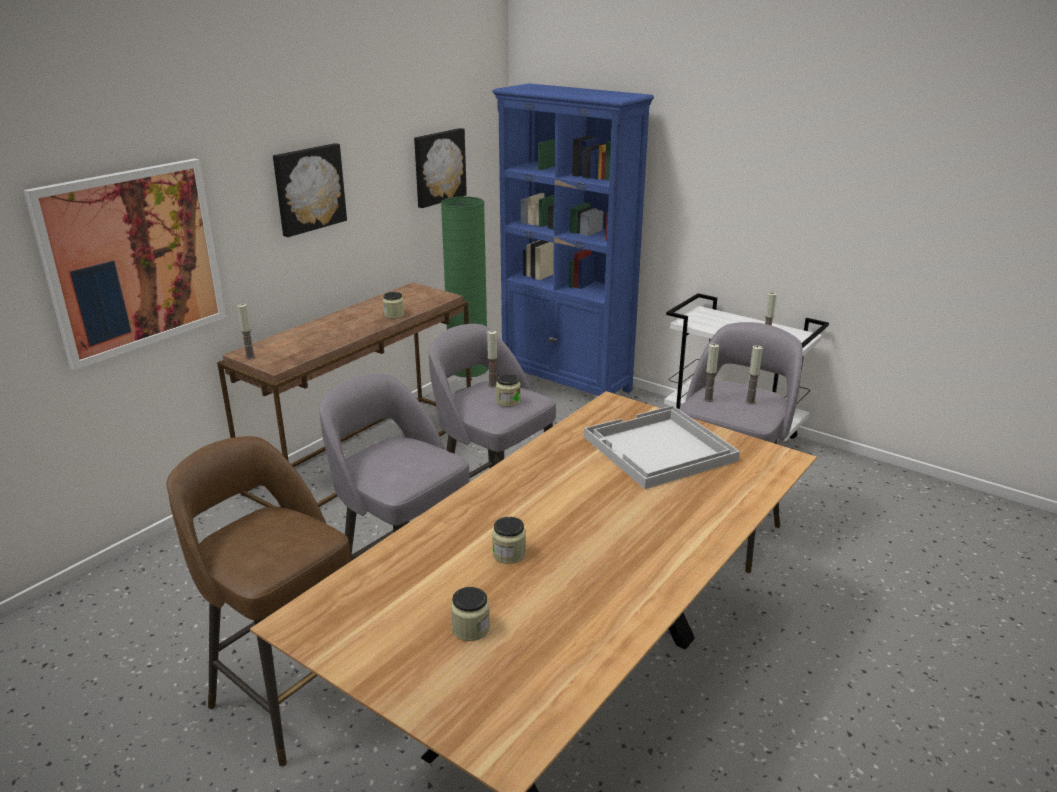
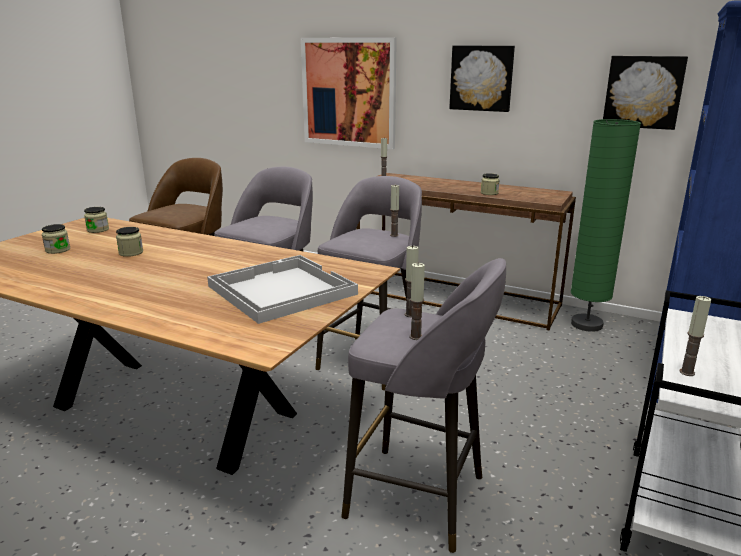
camera: 80 degrees right, 5 degrees down
jar [496,374,520,407] -> jar moved to [84,207,109,233]

